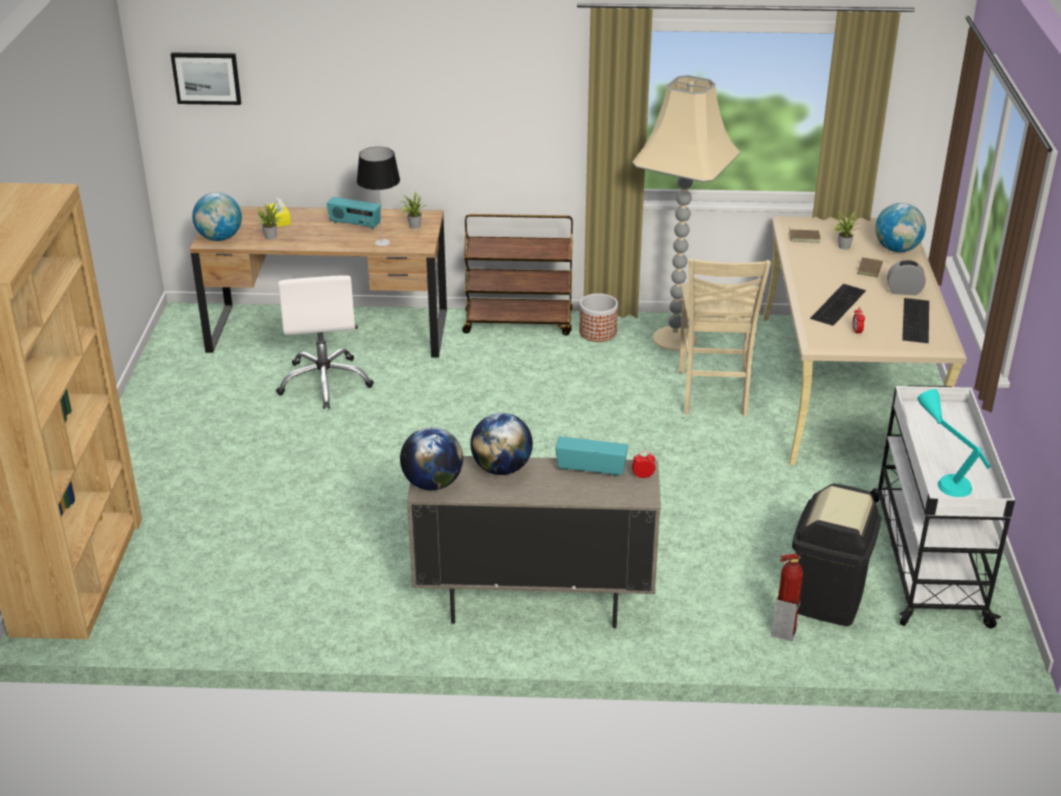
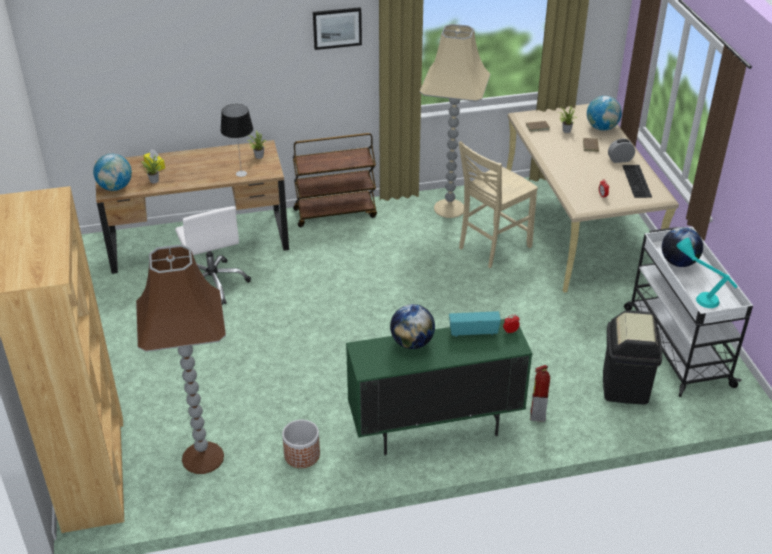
camera: 15 degrees left, 5 degrees up
picture [171,52,241,105] -> picture moved to [313,7,362,50]
radio [327,197,381,230] -> none
globe [400,427,463,490] -> globe moved to [662,227,703,267]
beige cabinet [407,456,661,628] -> green cabinet [346,319,533,456]
planter [579,293,618,342] -> planter moved to [282,420,320,468]
beige chair [679,258,771,417] -> beige chair turned 60 degrees clockwise [459,141,538,268]
fire extinguisher [771,554,803,641] -> fire extinguisher moved to [530,365,550,422]
keyboard [810,284,866,326] -> none
none -> brown floor lamp [136,244,226,474]

